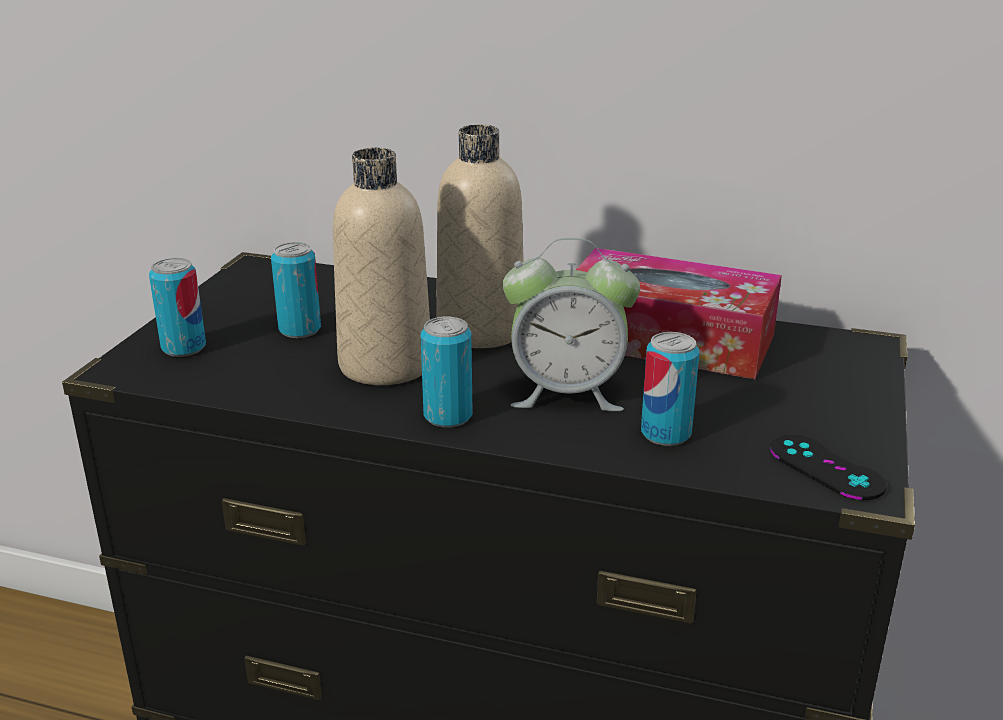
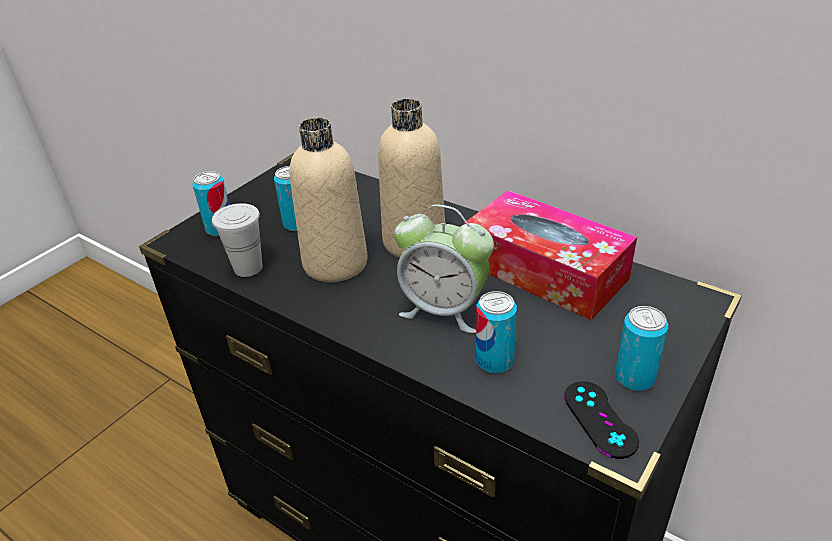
camera: 20 degrees right, 10 degrees up
can [420,317,472,428] -> can moved to [615,306,668,391]
none -> white cup [212,203,263,277]

